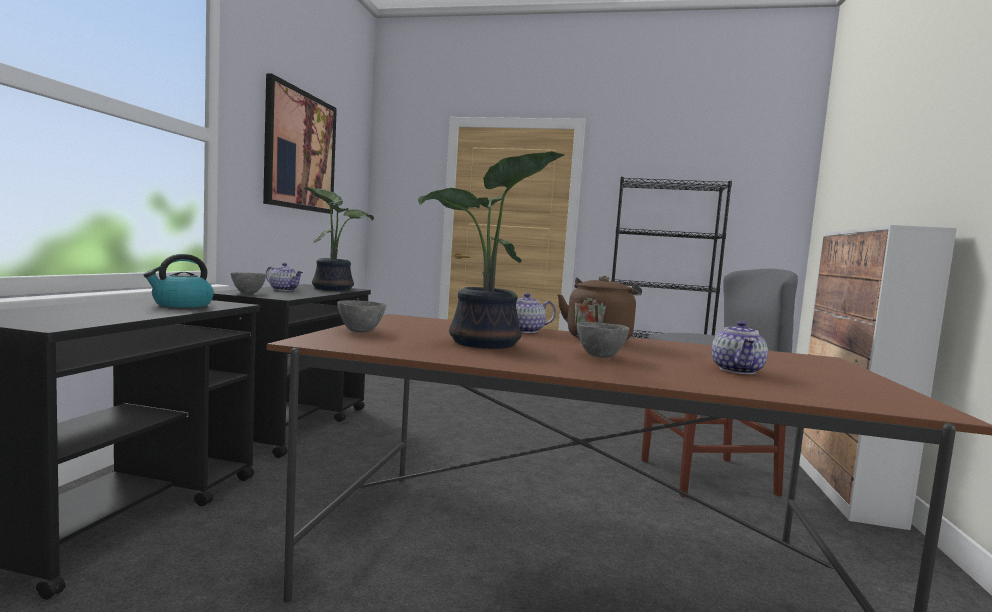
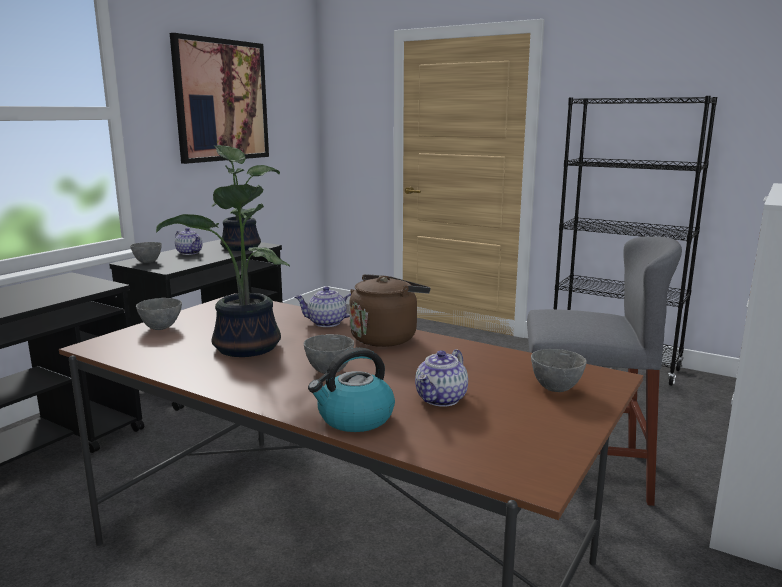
camera: 20 degrees right, 10 degrees up
kettle [144,254,214,308] -> kettle moved to [308,348,395,432]
none -> grey bowl [531,349,587,392]

